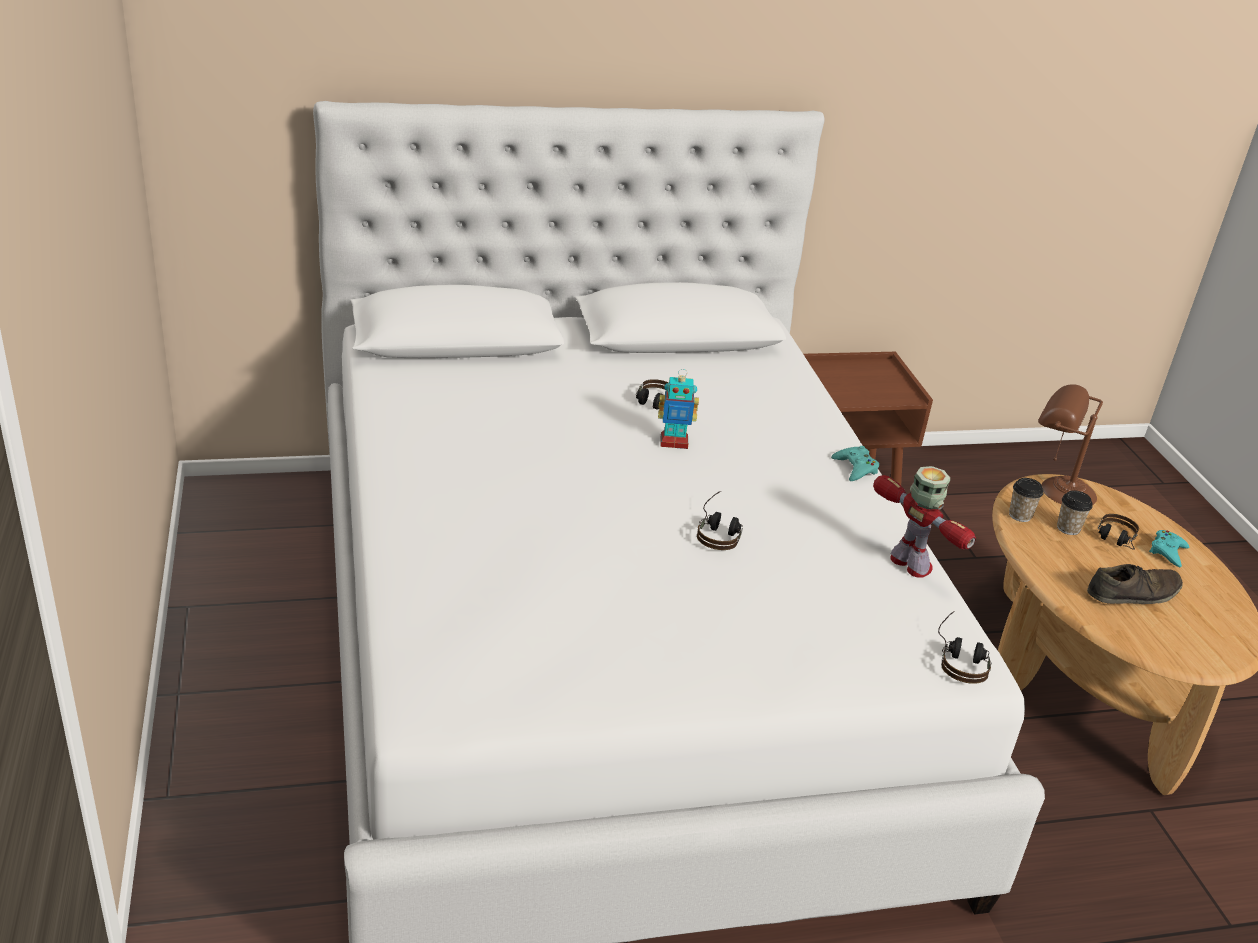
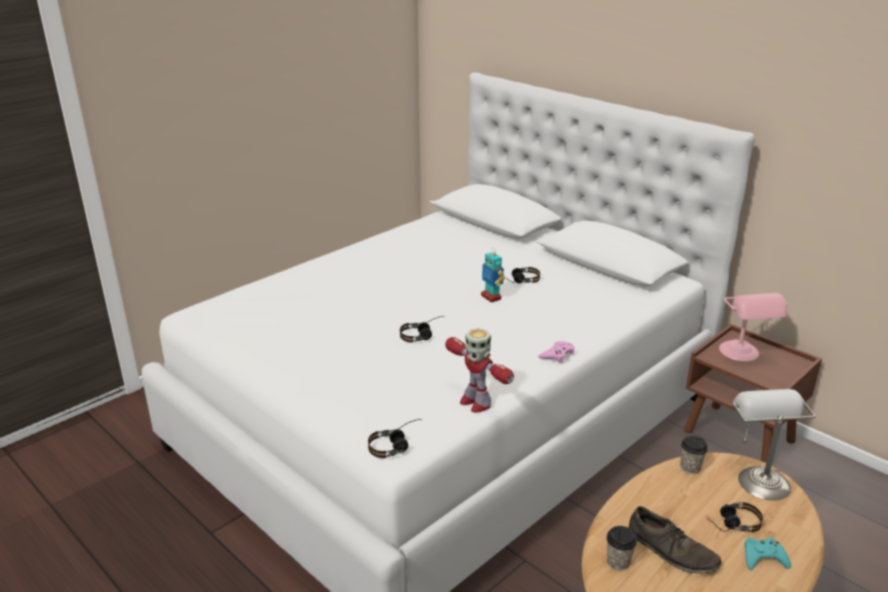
camera: 60 degrees right, 5 degrees down
turquoise game controller [831,446,879,481] -> pink game controller [538,341,574,363]
toy robot [873,466,976,578] -> toy robot turned 120 degrees clockwise [445,328,514,412]
brown table lamp [1038,384,1103,505] -> white table lamp [732,389,815,501]
cup [1057,490,1092,535] -> cup moved to [606,526,637,571]
none -> pink table lamp [719,293,788,361]

